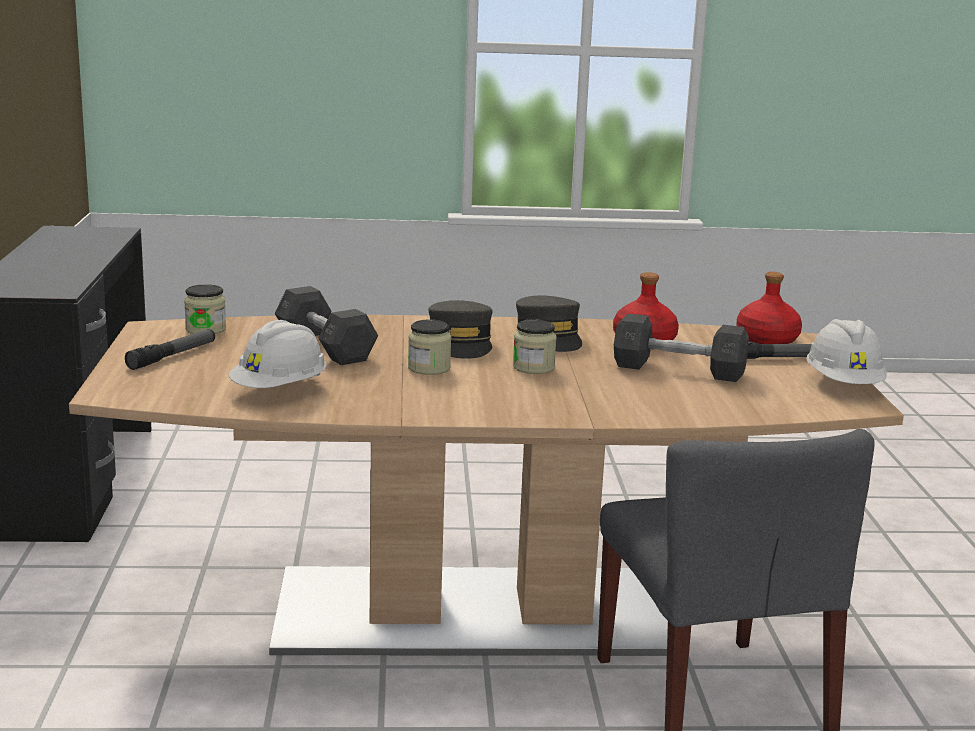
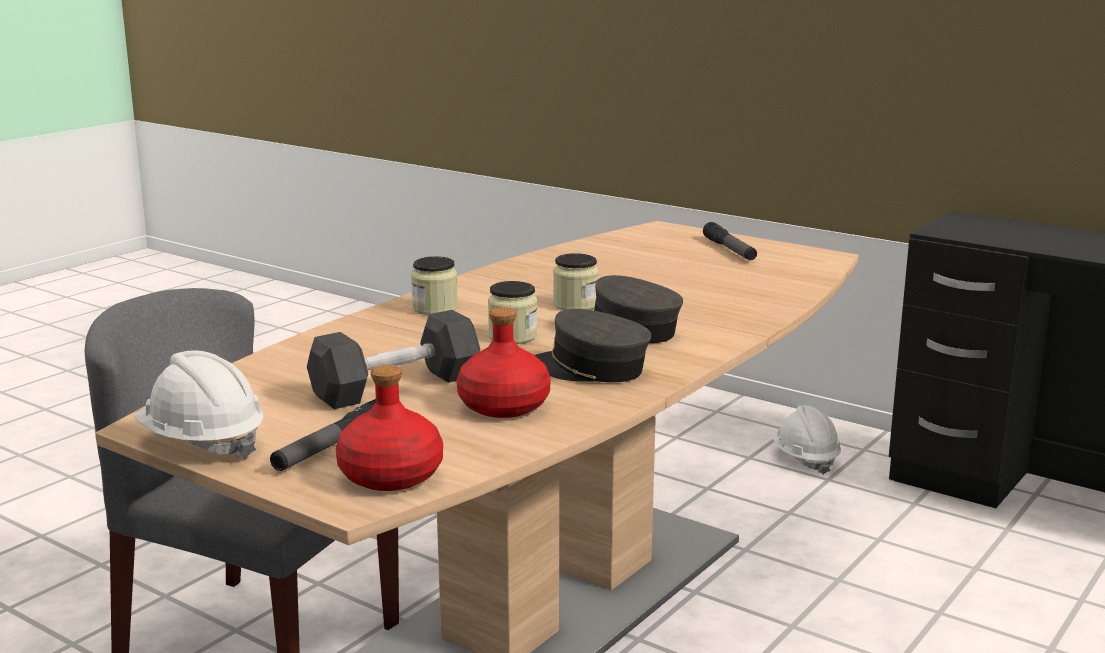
camera: 130 degrees right, 0 degrees up
jar [184,284,226,334] -> jar moved to [411,256,458,315]
white hard hat [229,320,327,388] -> white hard hat moved to [772,405,841,475]
grey dumbbell [274,286,378,365] -> none

